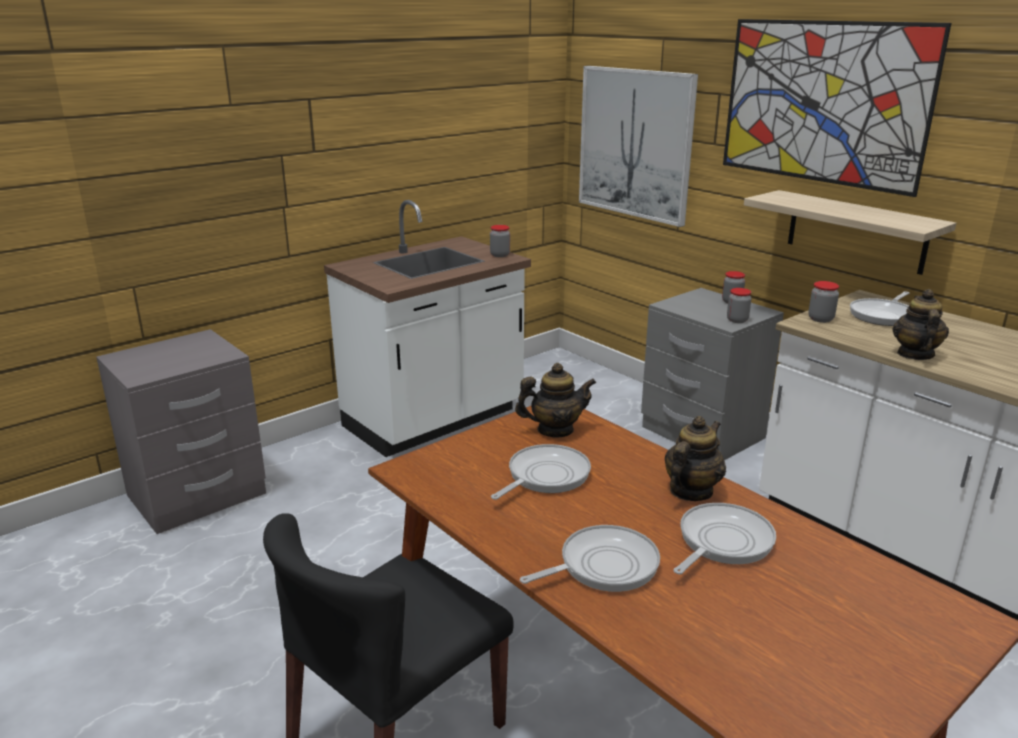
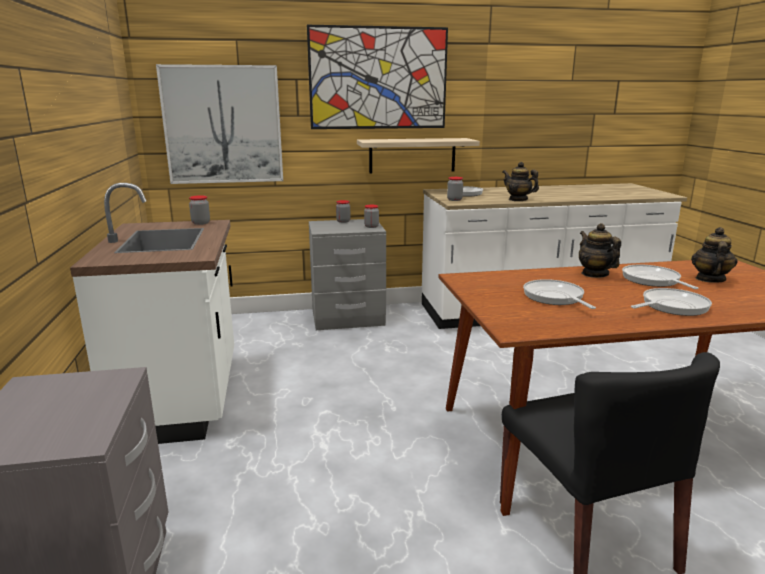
camera: 60 degrees left, 5 degrees down
teapot [515,363,596,438] -> teapot moved to [691,227,738,283]
frying pan [520,525,660,592] -> frying pan turned 60 degrees clockwise [631,288,712,316]

